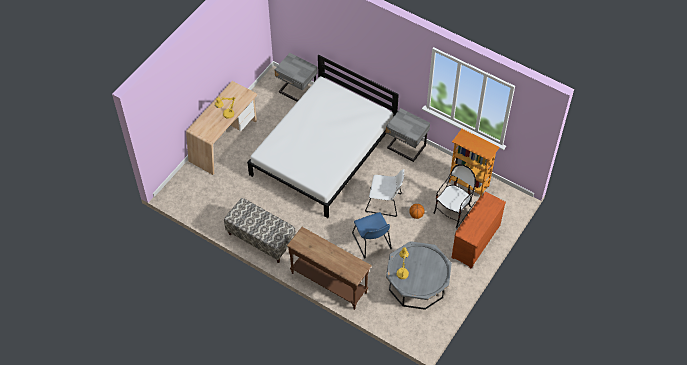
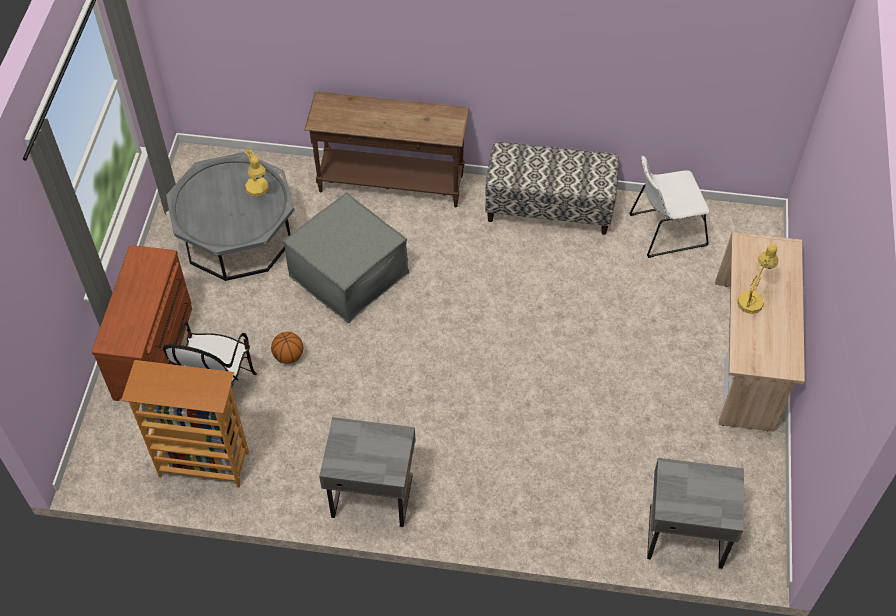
camera: 155 degrees right, 0 degrees up
white bed [247,55,399,218] -> none
blue chair [352,212,392,259] -> grey ottoman [283,192,409,323]
white chair [365,169,404,217] -> white chair moved to [629,156,710,258]

